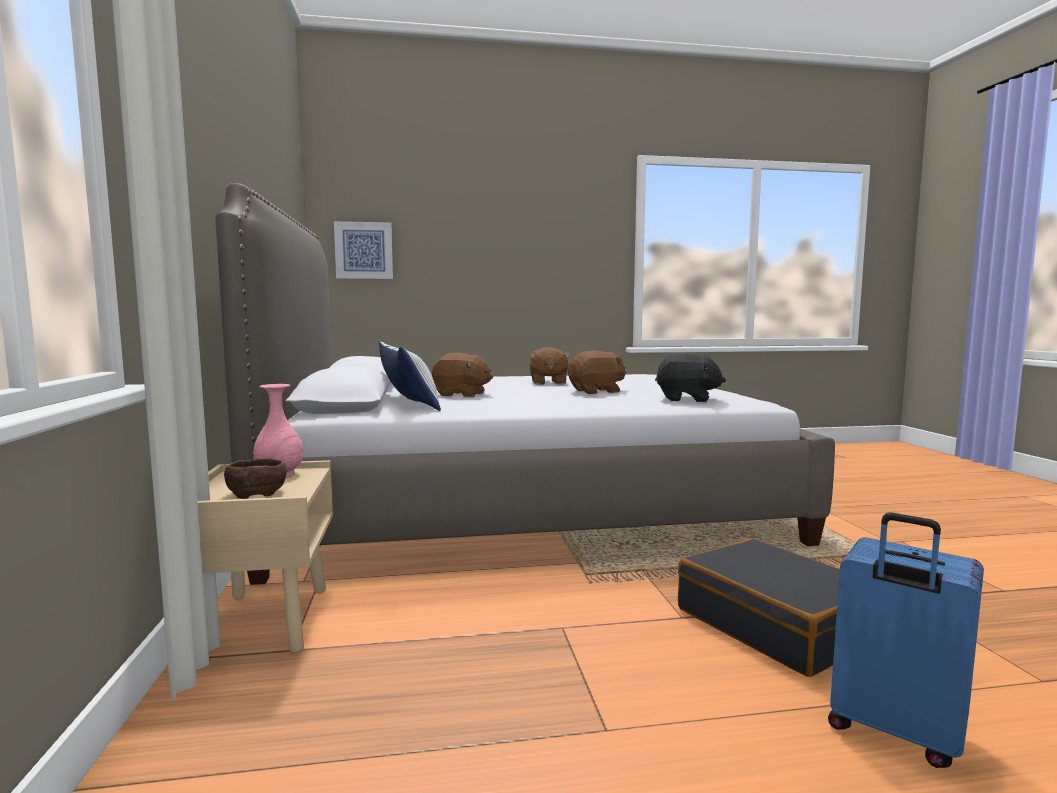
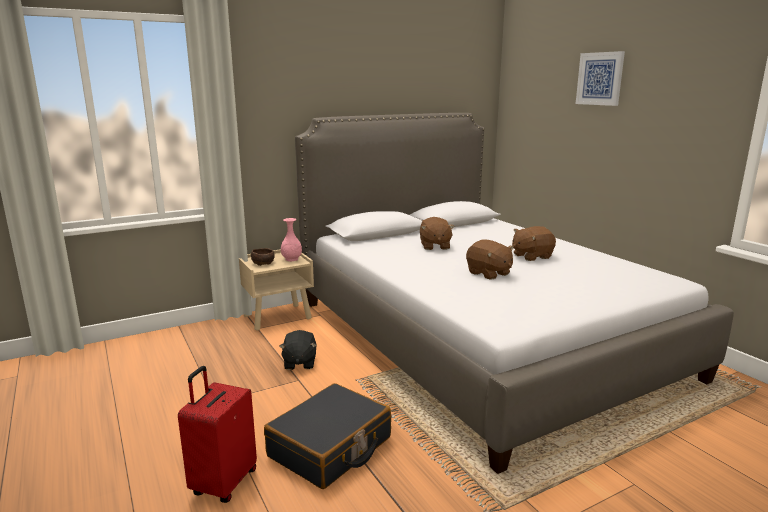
camera: 70 degrees right, 10 degrees up
picture [334,221,393,279] -> picture moved to [576,51,625,106]
pillow [379,341,441,411] -> none
black plush toy [655,354,726,402] -> black plush toy moved to [279,330,316,370]
blue suitcase [828,512,984,768] -> red suitcase [178,366,257,503]

